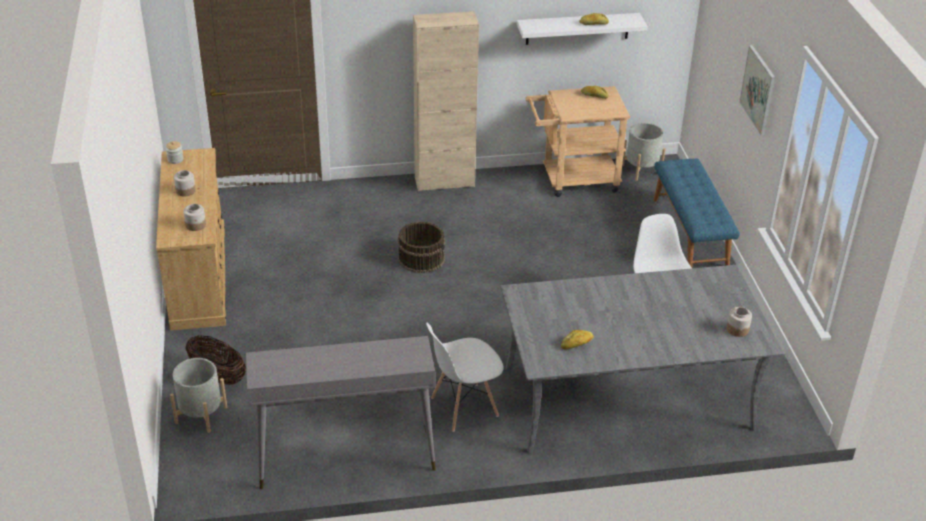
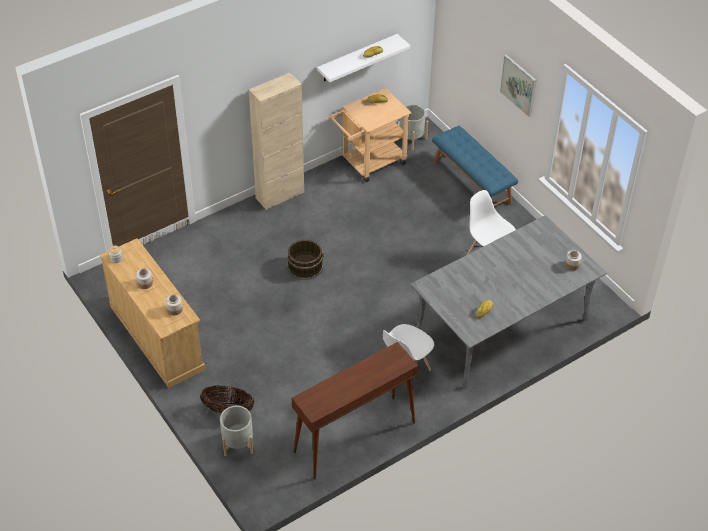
camera: 25 degrees left, 10 degrees up
grey console table [246,336,436,489] -> brown console table [292,342,419,480]

